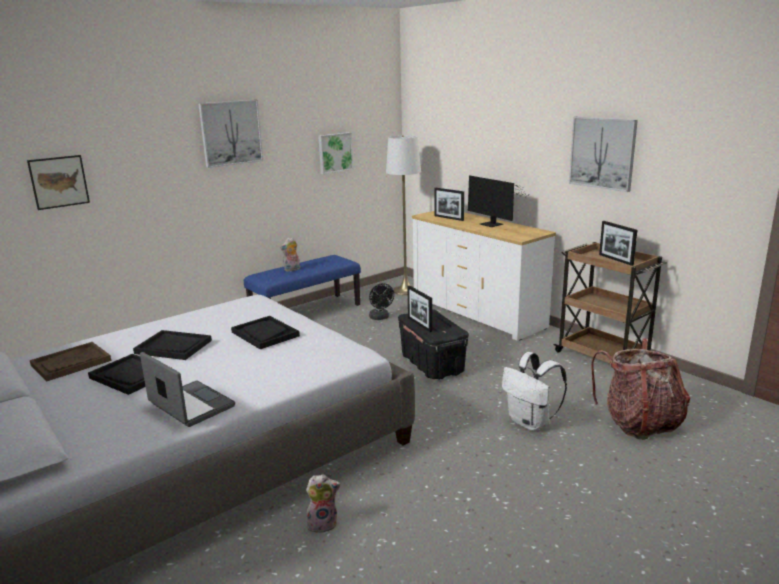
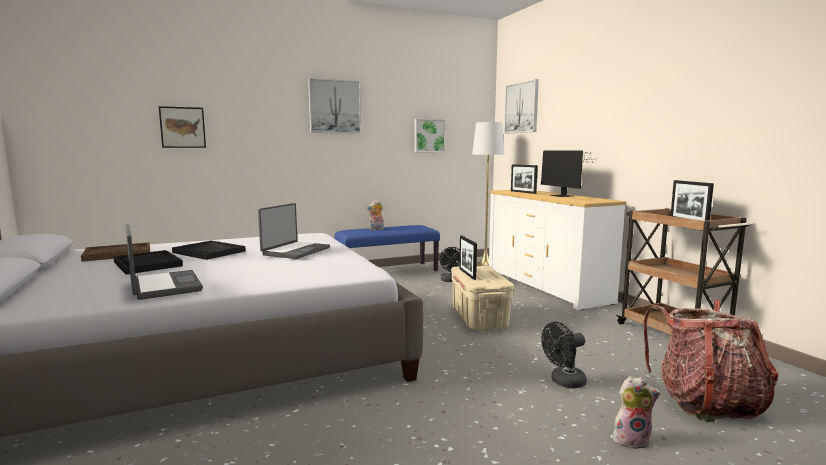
camera: 15 degrees right, 10 degrees down
black tray [231,316,300,349] -> laptop [258,203,330,259]
plush toy [306,474,340,534] -> plush toy moved to [613,376,661,449]
black storage box [398,309,469,379] -> beige storage box [451,266,514,331]
white backpack [502,352,567,431] -> black fan [541,322,587,388]
picture [569,117,638,192] -> picture moved to [504,79,539,134]

